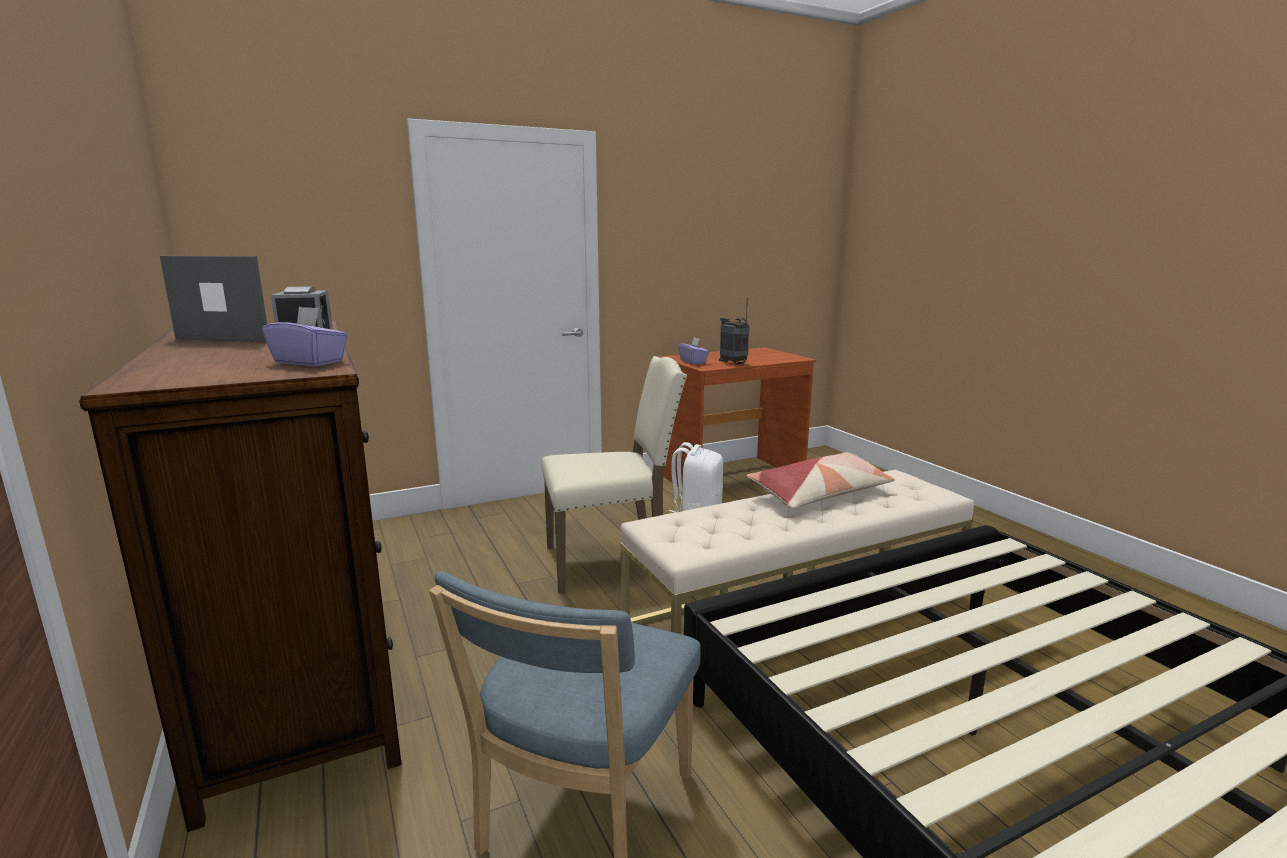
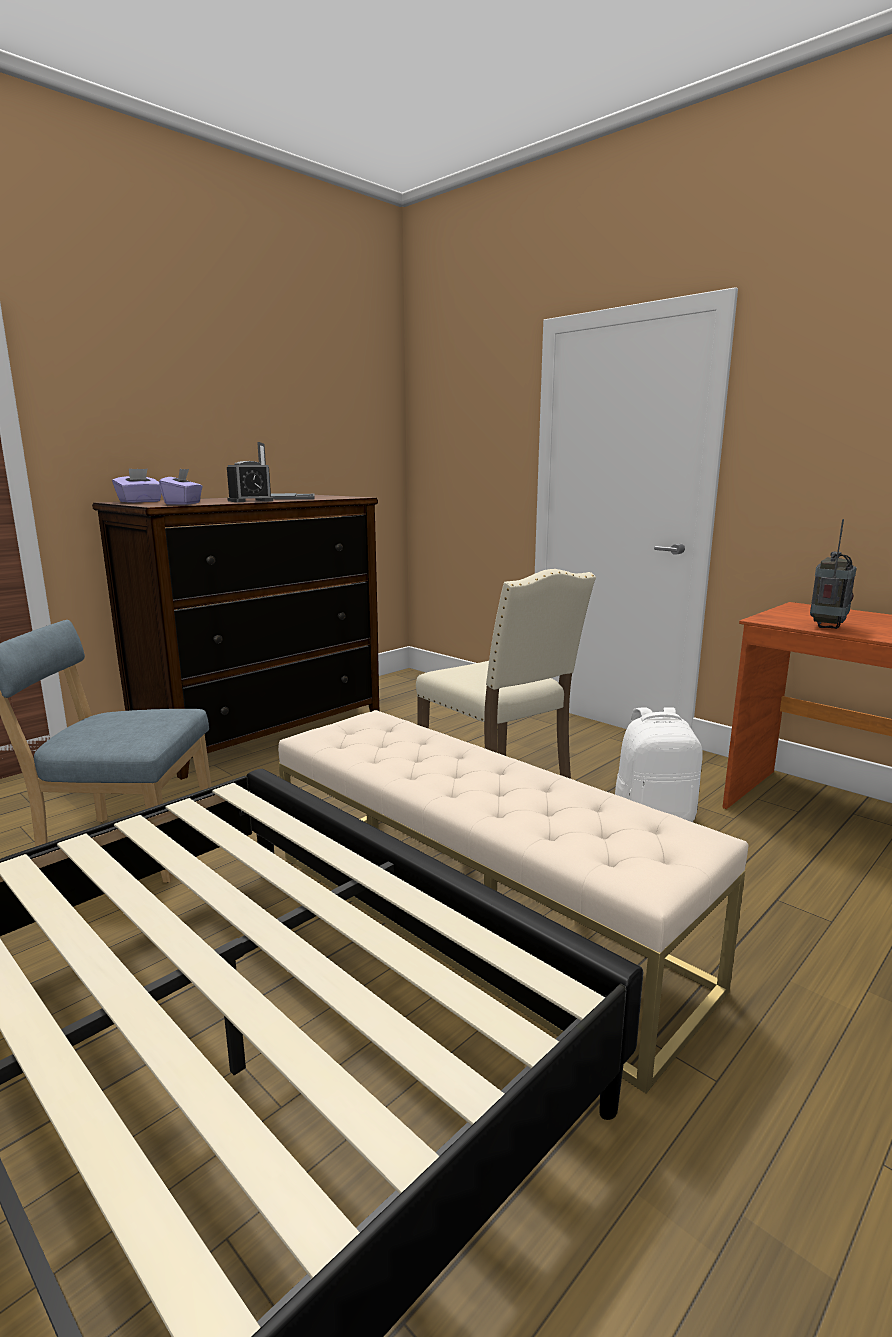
camera: 70 degrees right, 0 degrees up
purple tissue box [678,337,709,365] -> purple tissue box moved to [112,469,161,503]
pillow [747,452,895,508] -> none

